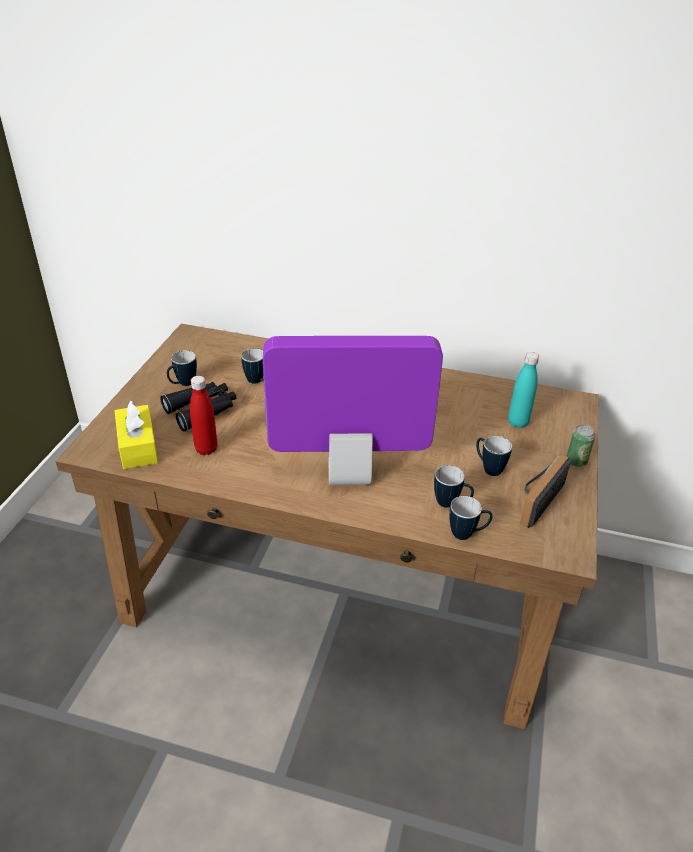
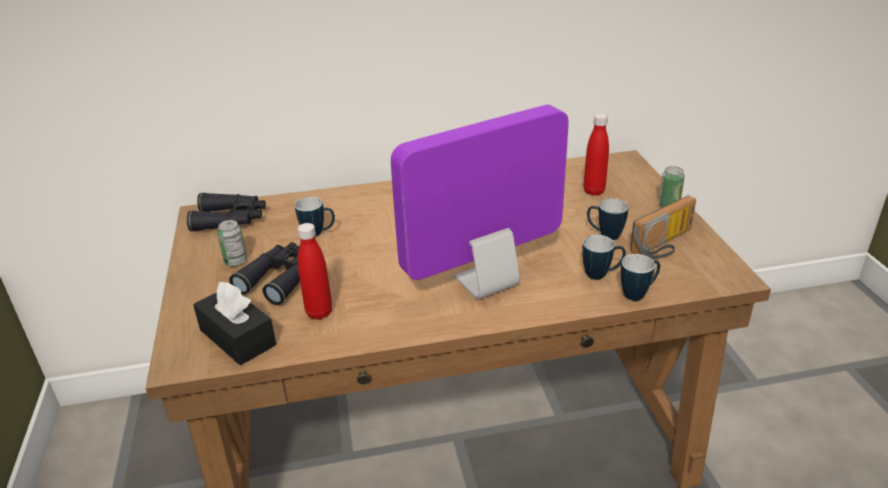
camera: 25 degrees left, 5 degrees down
yellow tissue box [115,400,158,469] -> black tissue box [193,282,276,365]
mug [167,350,197,386] -> can [217,220,247,267]
turquoise bottle [508,352,539,428] -> red bottle [584,114,609,196]
radio [520,454,571,528] -> radio turned 135 degrees counterclockwise [630,195,696,259]
none -> black binoculars [187,192,266,232]

